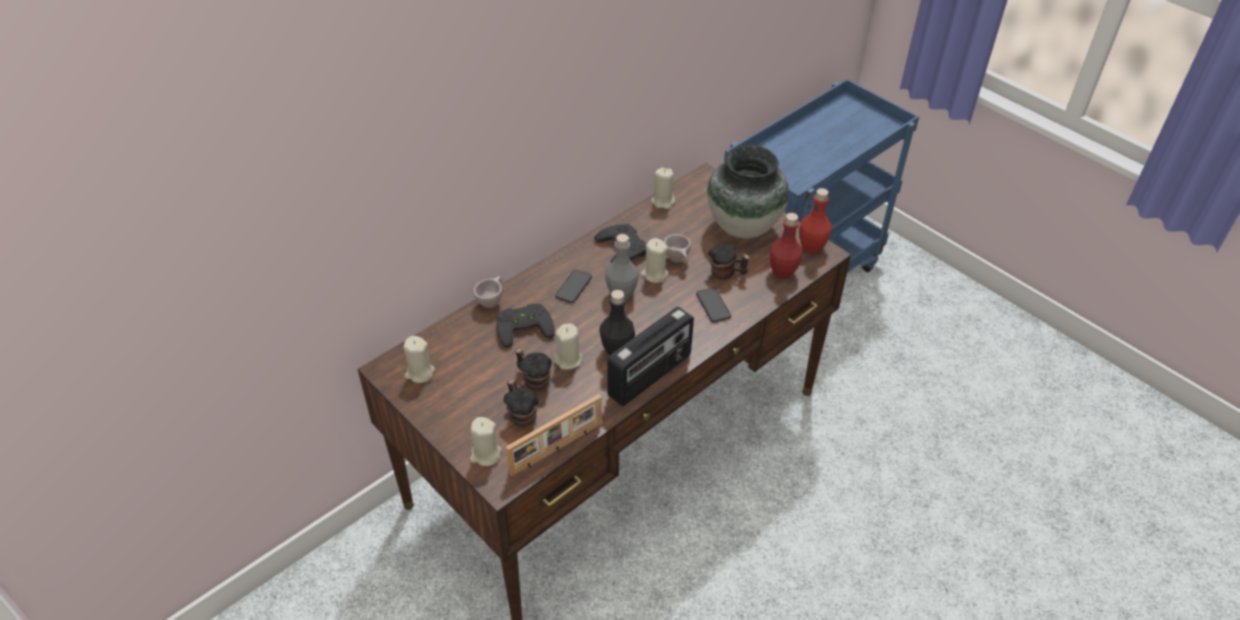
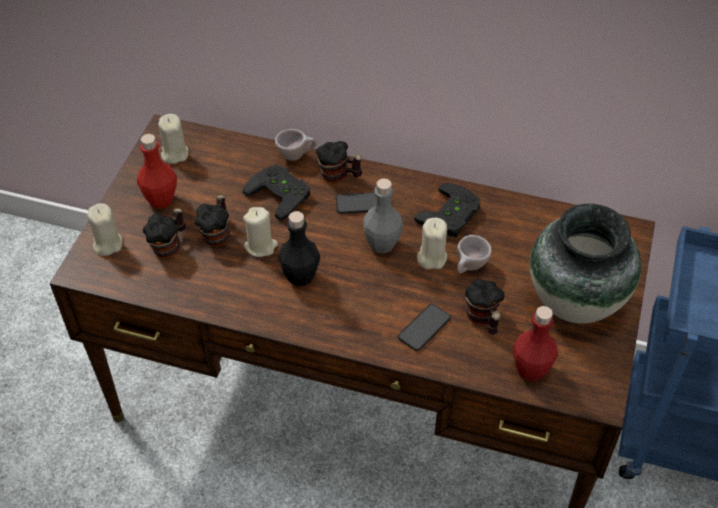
camera: 60 degrees right, 5 degrees up
picture frame [506,394,602,477] -> none
radio [607,307,694,406] -> none
beige candle [652,167,675,209] -> none
red bottle [799,188,832,253] -> red bottle moved to [137,134,177,209]
none -> mug [316,141,362,183]

